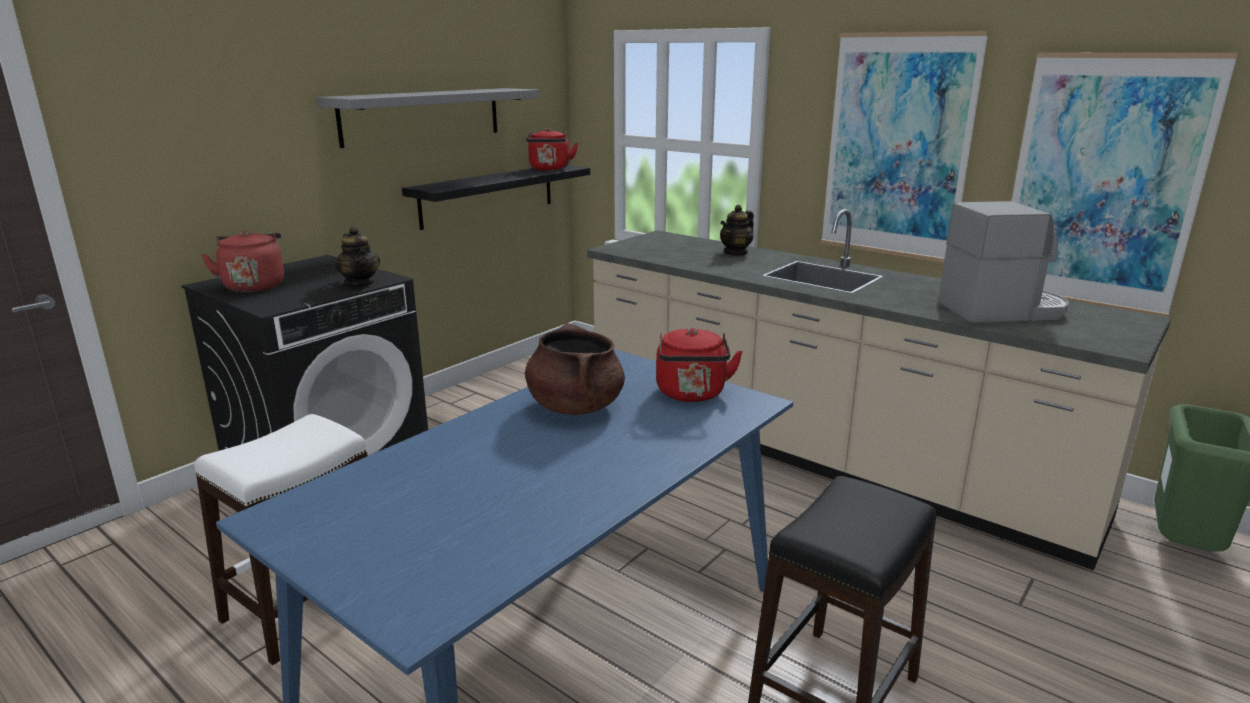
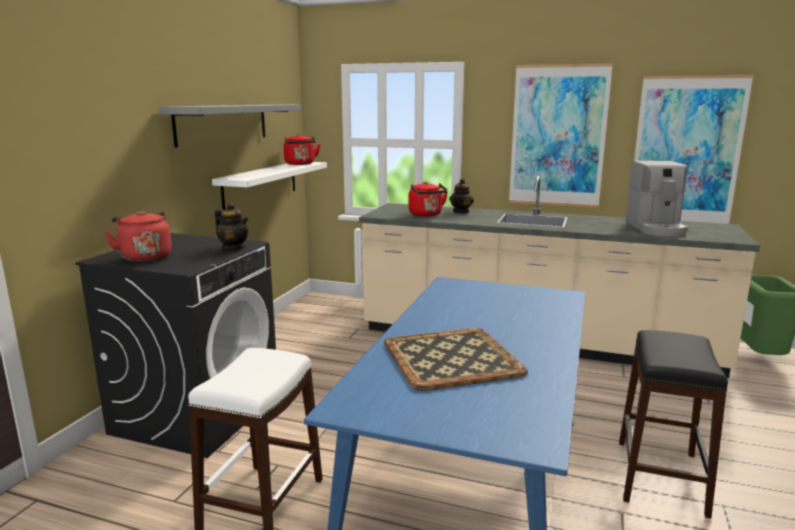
camera: 20 degrees left, 5 degrees down
black shelf [402,165,590,230] -> white shelf [212,162,327,210]
brown cooking pot [525,323,625,415] -> none
red kettle [656,328,743,402] -> red kettle moved to [408,182,448,216]
coffee machine [938,201,1068,323] -> coffee machine turned 120 degrees clockwise [626,161,689,237]
none -> tray [384,328,528,391]

